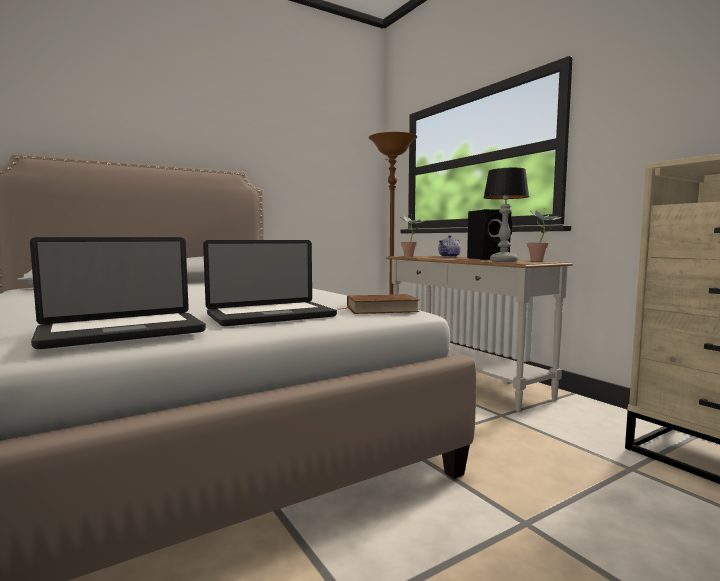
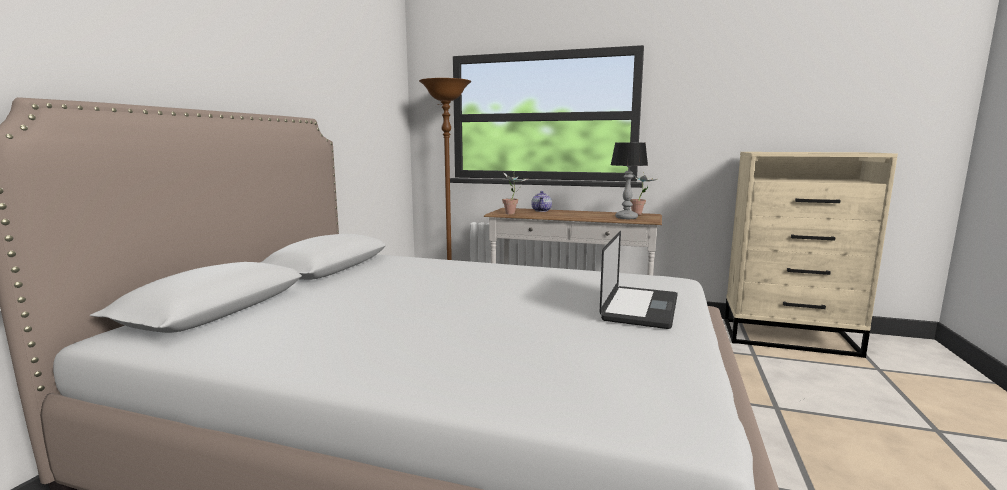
camera: 40 degrees left, 5 degrees up
laptop [30,237,206,349] -> none
brown book [341,294,419,314] -> none
black speaker [467,209,512,260] -> none

